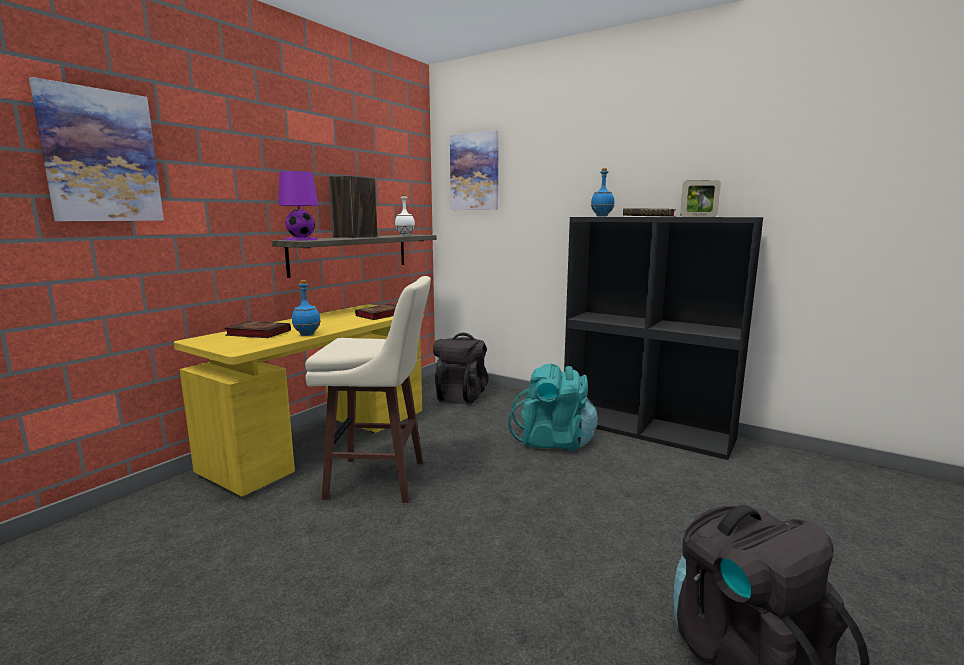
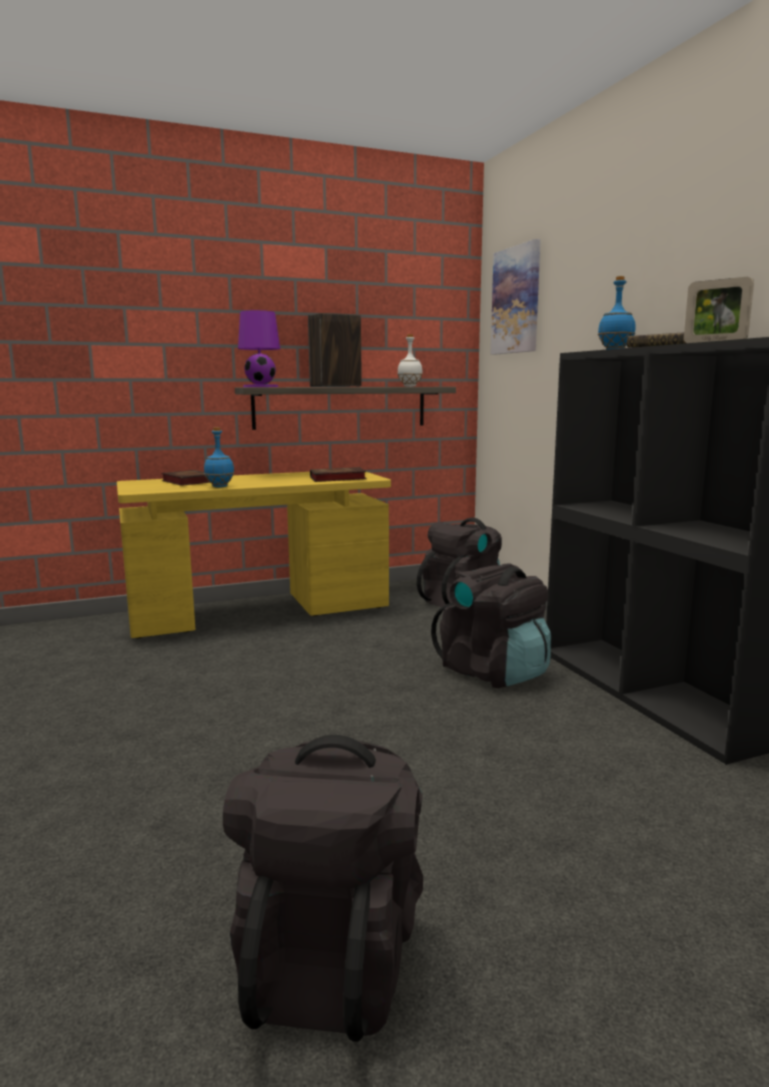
camera: 35 degrees right, 0 degrees up
picture [29,77,164,221] -> none
beige stool [305,276,431,503] -> none
turquoise backpack [508,364,598,452] -> black backpack [431,563,551,688]

